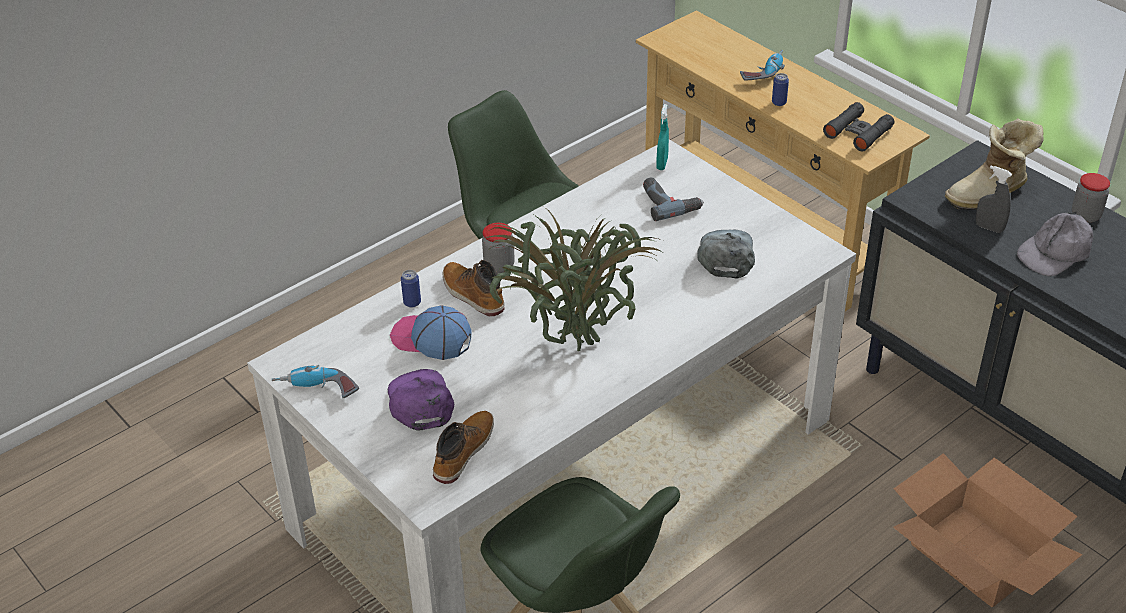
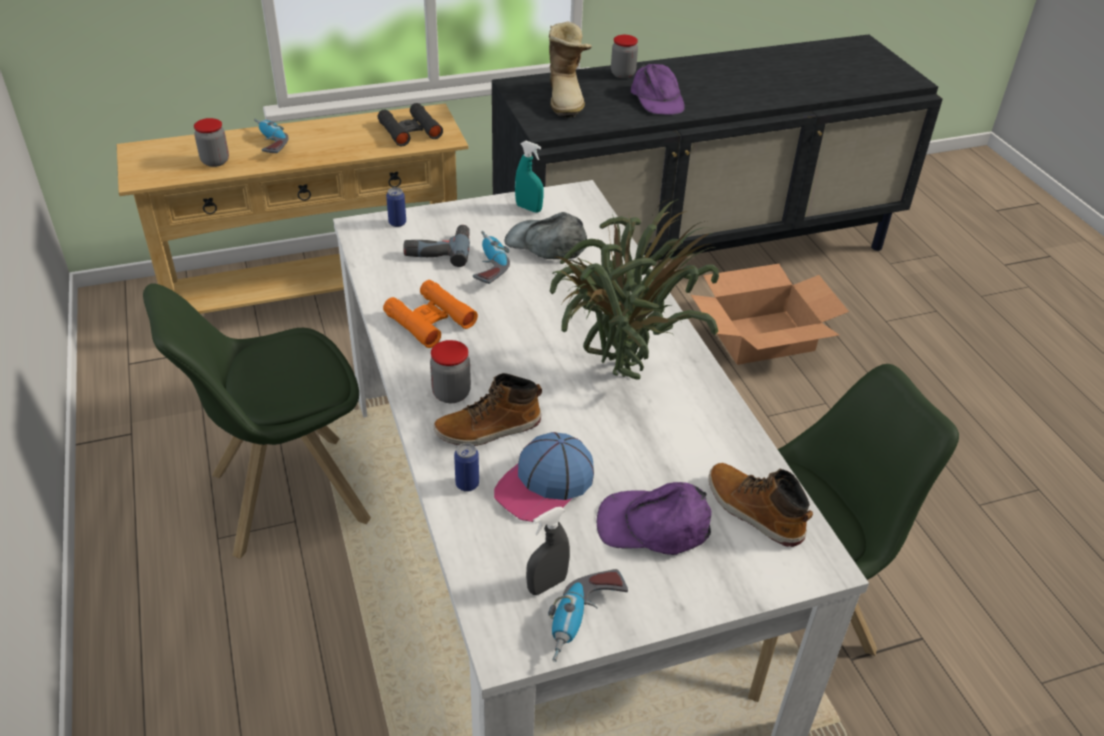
camera: 70 degrees left, 0 degrees up
turquoise spray bottle [656,104,669,170] -> turquoise spray bottle moved to [515,141,544,213]
can [772,73,789,106] -> can moved to [386,187,406,227]
grey spray bottle [976,166,1012,233] -> grey spray bottle moved to [526,507,570,595]
grey cap [1017,212,1093,276] -> purple cap [631,63,685,115]
none -> jar [194,118,229,167]
none -> orange binoculars [383,280,478,348]
none -> power drill [473,231,510,284]

